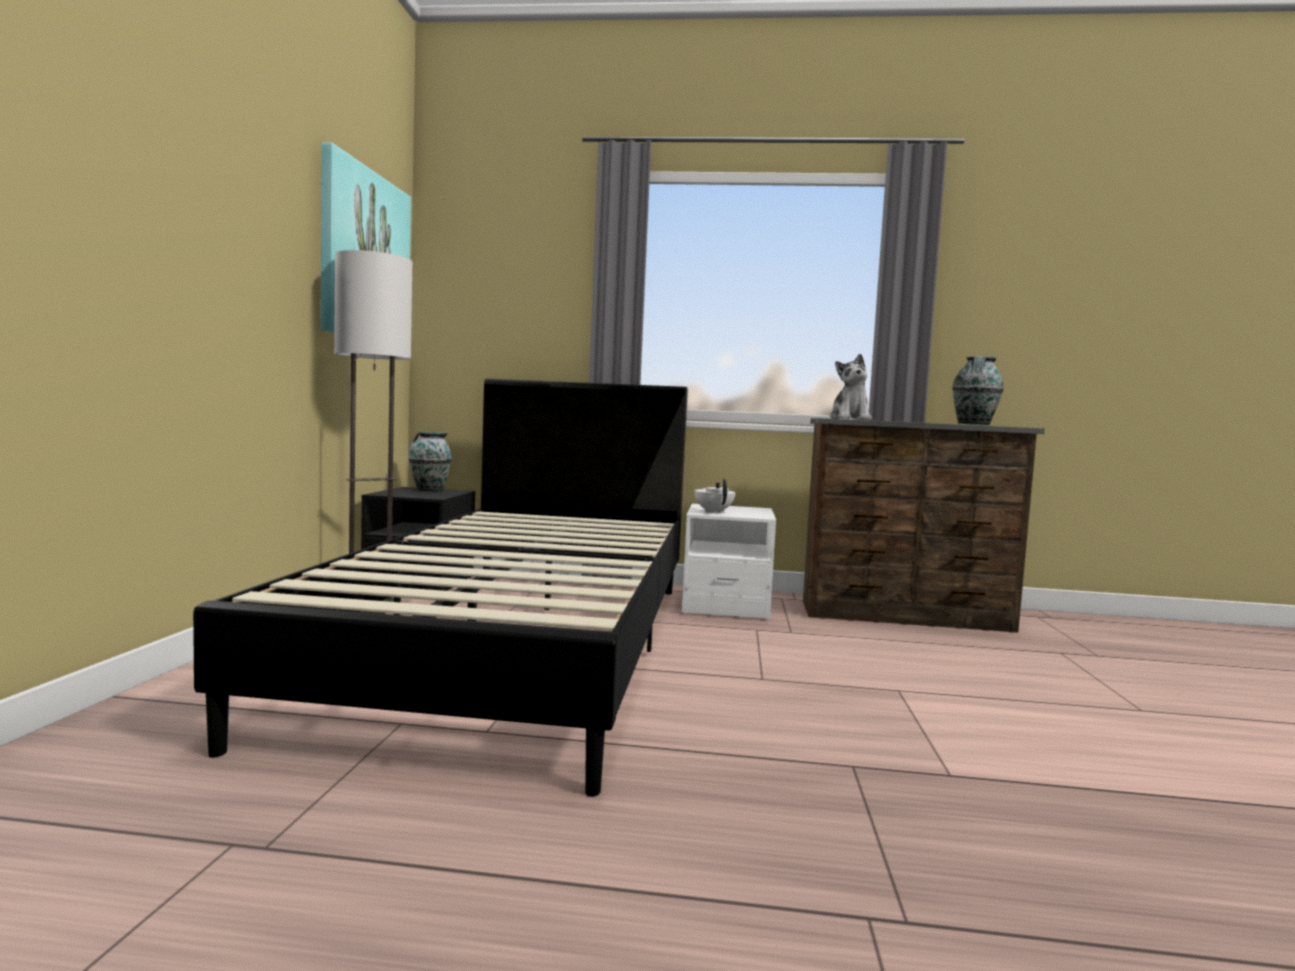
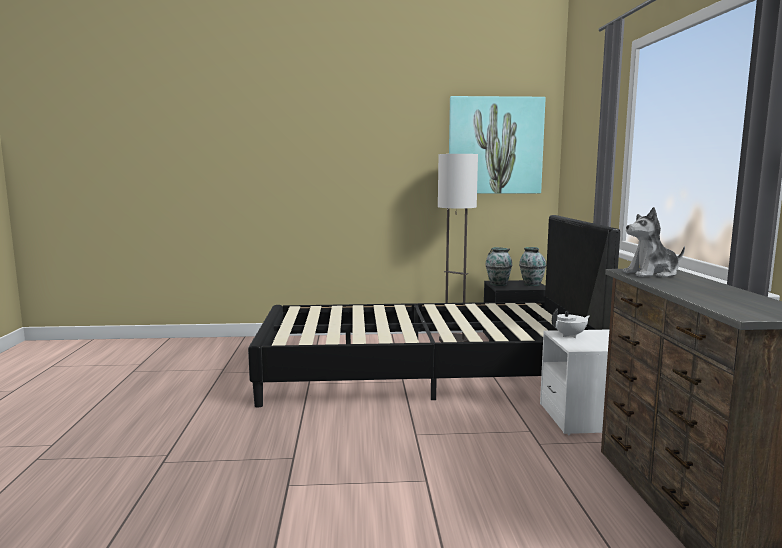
camera: 80 degrees right, 5 degrees up
vase [952,356,1004,425] -> vase moved to [485,247,512,286]

